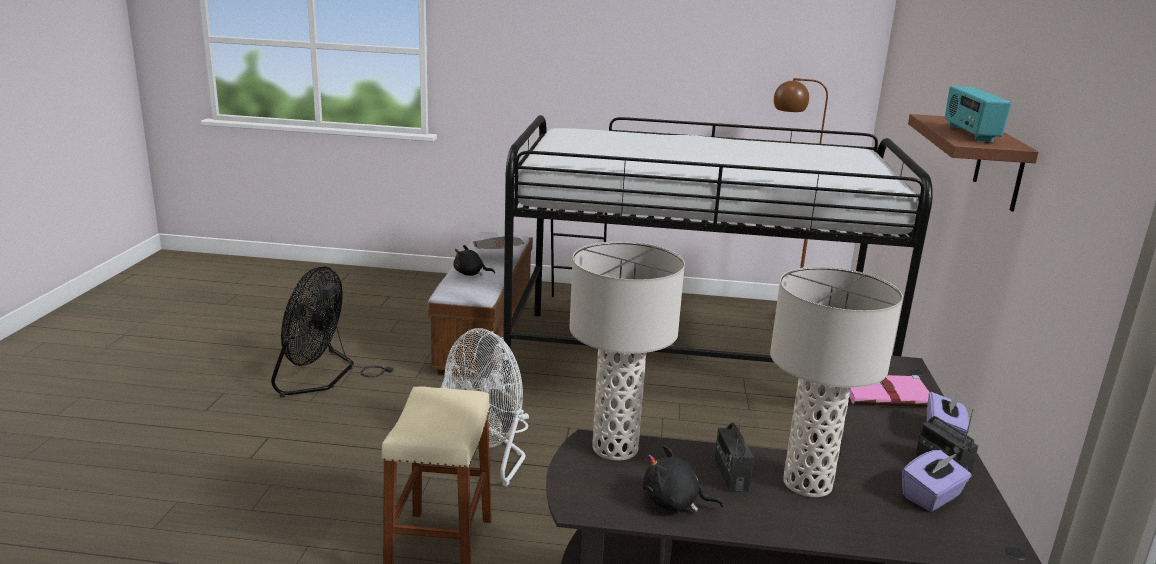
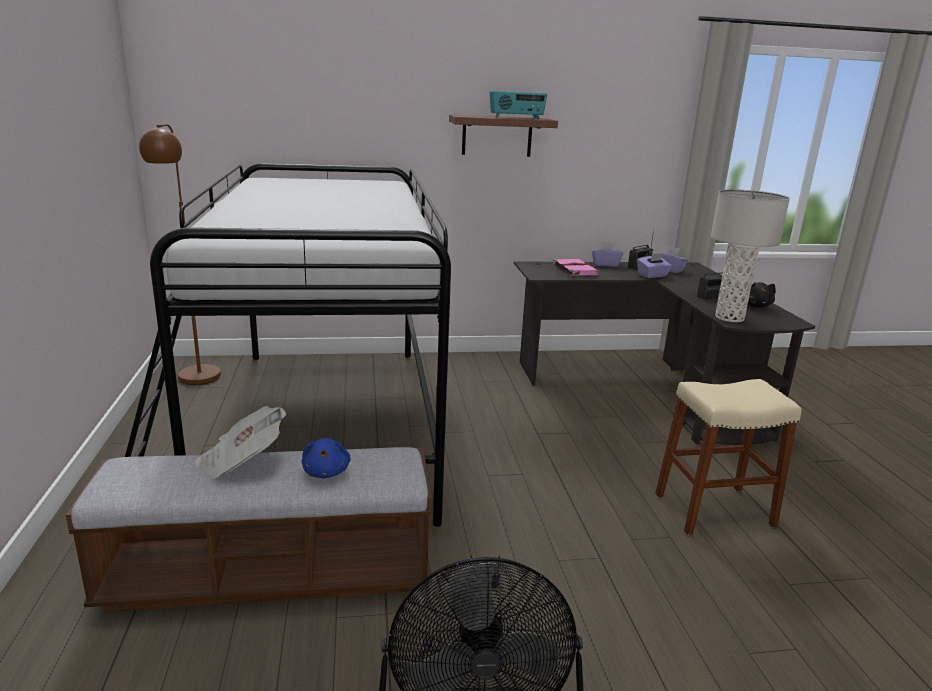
camera: 105 degrees left, 0 degrees up
white fan [441,328,531,487] -> none
black plush toy [453,245,495,276] -> blue plush toy [302,438,351,478]
white table lamp [770,267,903,497] -> none
none -> purple tissue box [637,253,672,278]

